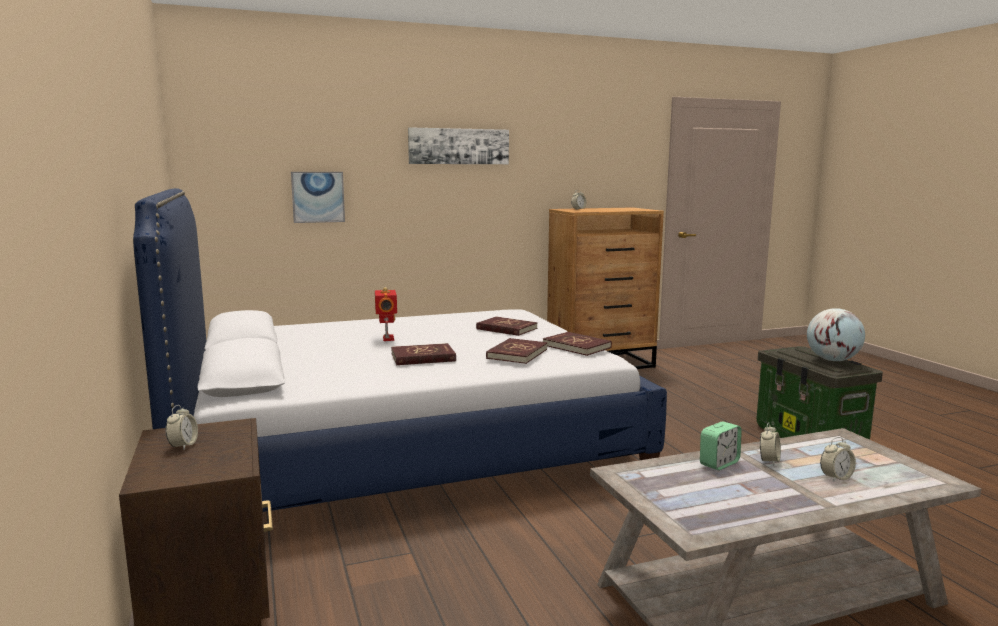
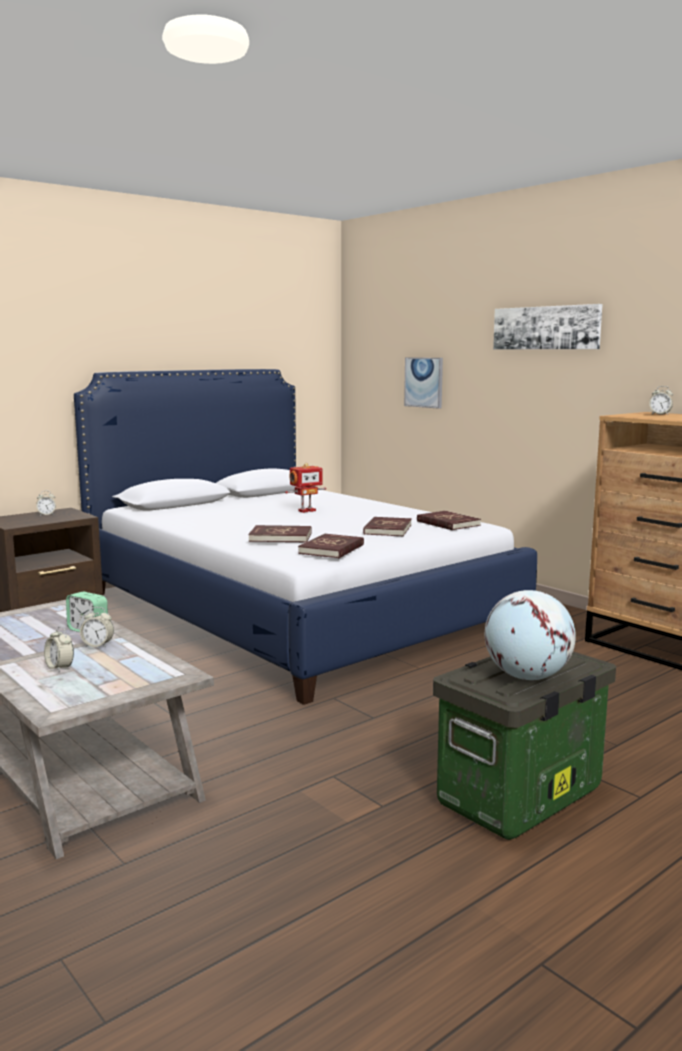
camera: 70 degrees right, 0 degrees up
red book [391,343,456,365] -> red book moved to [417,511,481,530]

